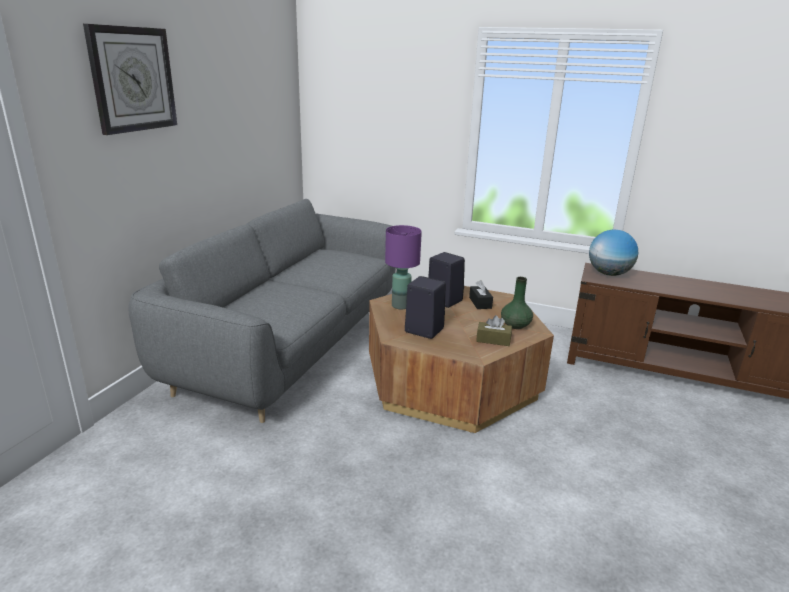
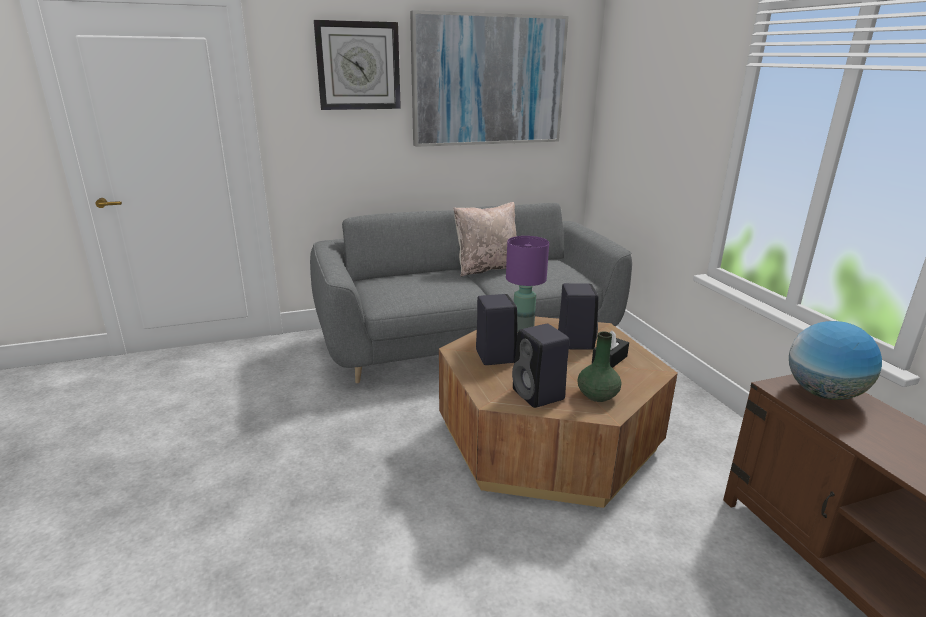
camera: 50 degrees right, 0 degrees up
brown tissue box [476,315,512,346] -> black speaker [512,324,570,408]
none -> picture [410,10,569,147]
none -> beige pillow [453,202,516,277]

